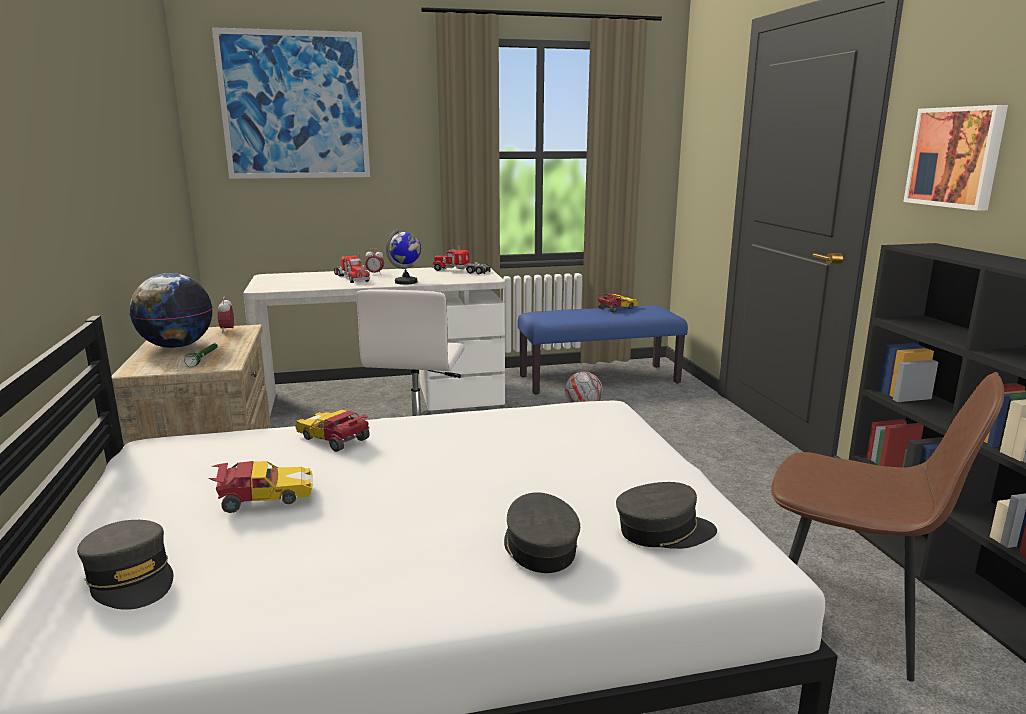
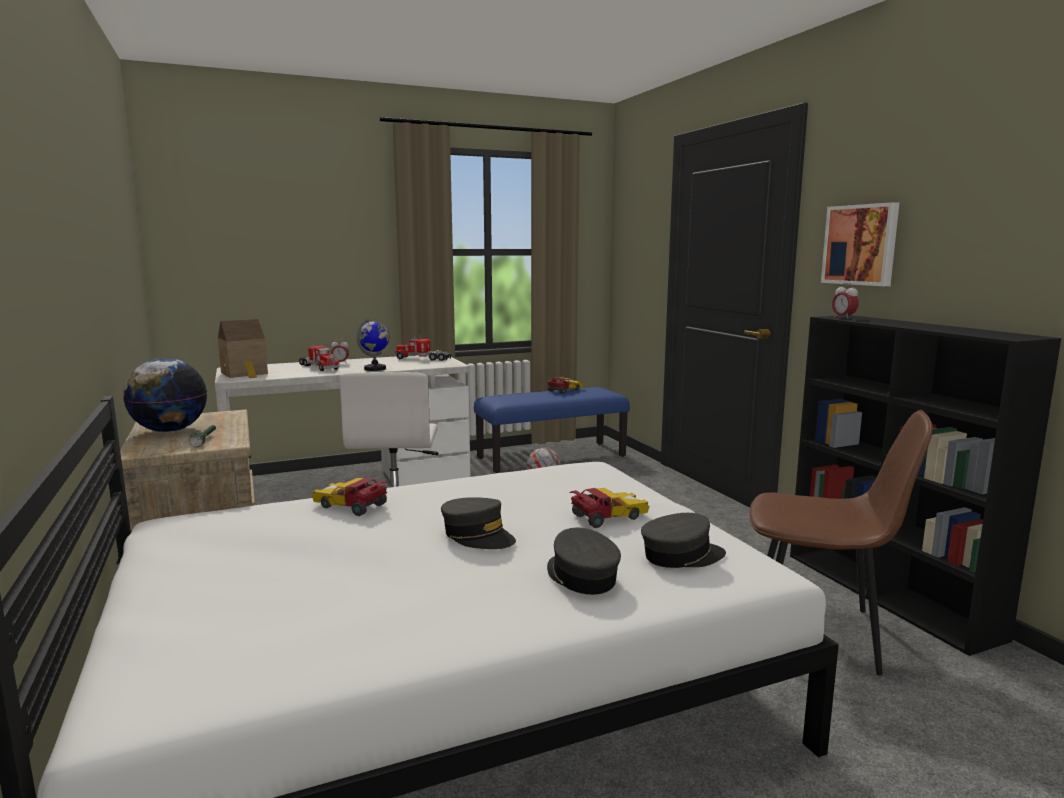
camera: 10 degrees left, 5 degrees down
grey cap [77,520,173,610] -> grey cap moved to [441,497,516,549]
toy car [208,461,313,513] -> toy car moved to [569,488,650,528]
picture [212,27,370,179] -> none
alarm clock [218,297,234,333] -> alarm clock moved to [832,283,859,319]
none -> toy house [218,319,268,378]

